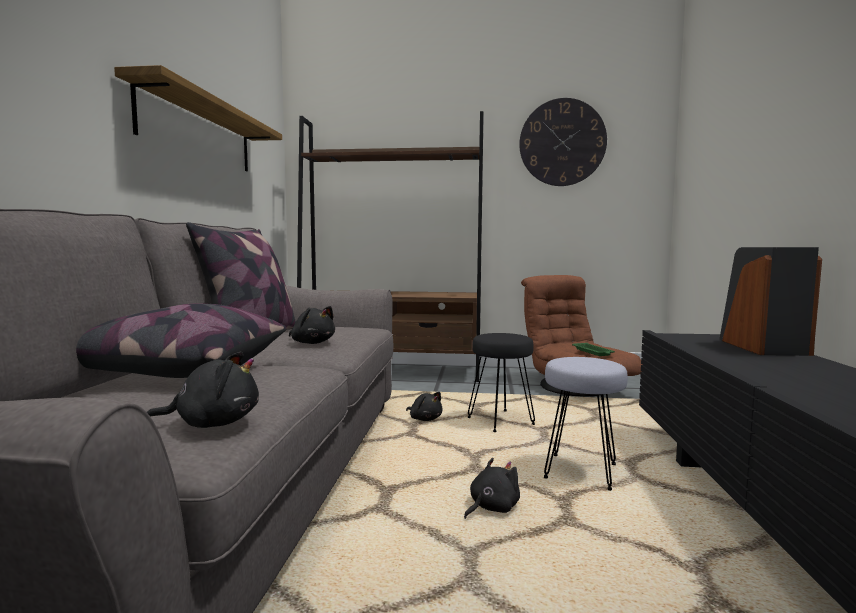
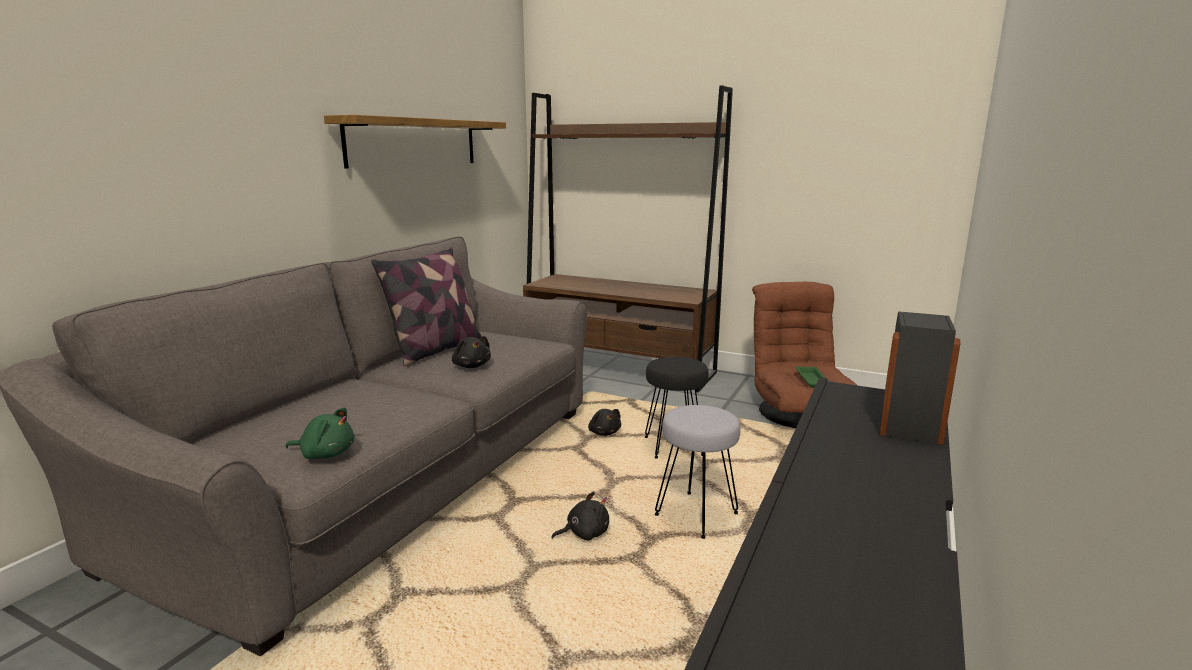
camera: 20 degrees right, 10 degrees up
pillow [76,303,286,378] -> none
black plush toy [147,351,259,428] -> green plush toy [285,407,354,459]
wall clock [519,98,607,186] -> none

